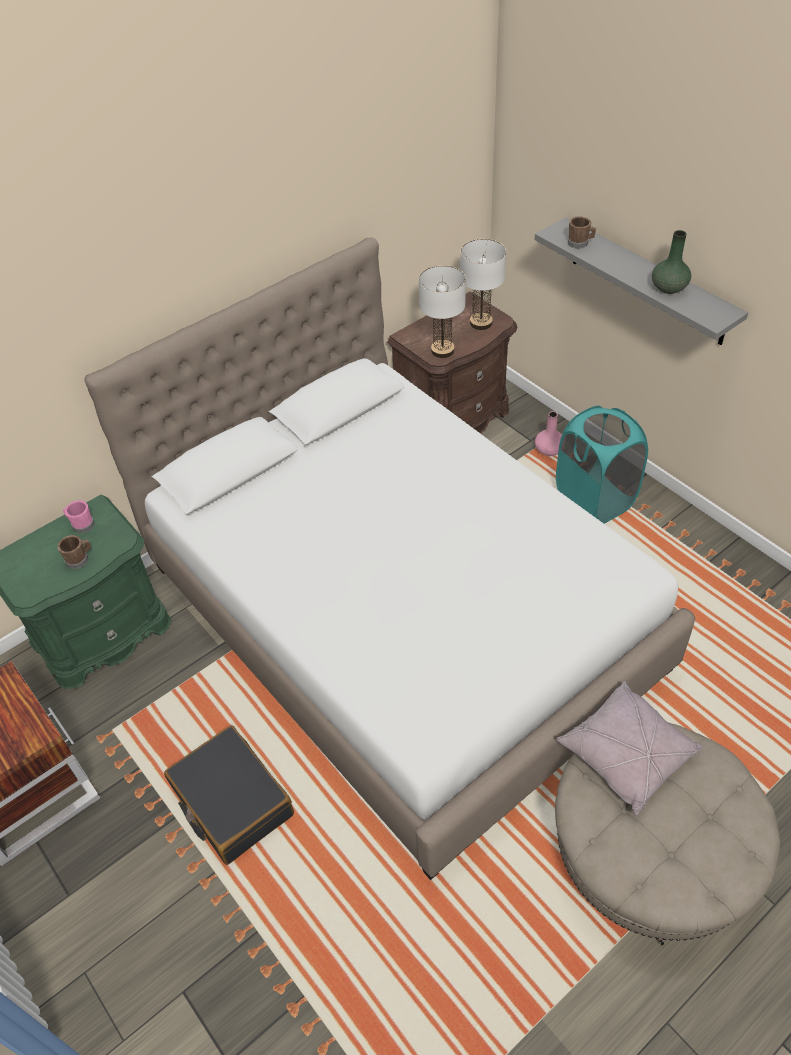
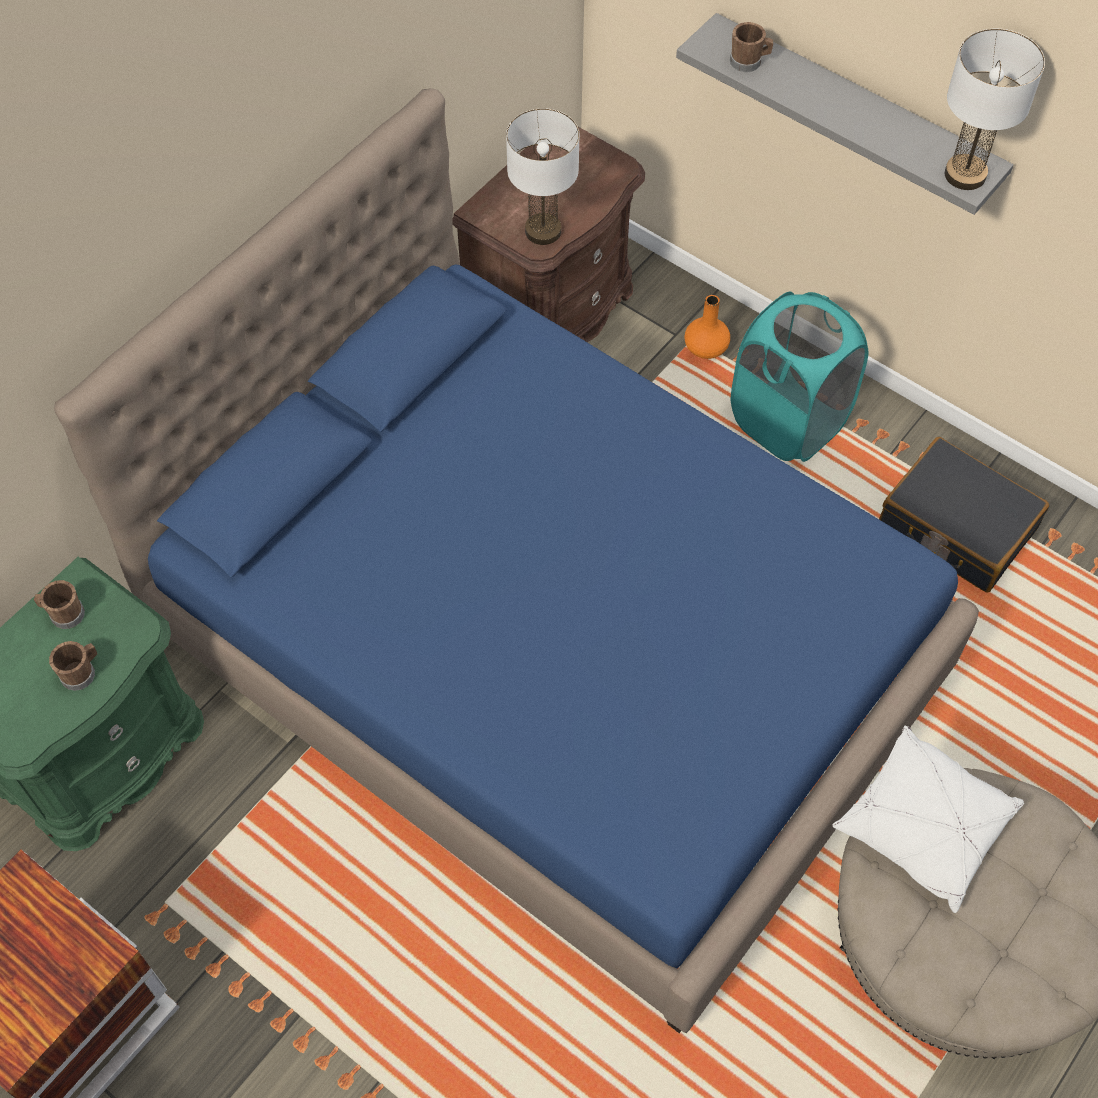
camera: 15 degrees left, 10 degrees up
pink mug [63,500,94,533] -> brown mug [34,580,85,629]
white bed [84,237,695,880] -> blue bed [54,88,979,1033]
black suitcase [164,725,294,865] -> black suitcase moved to [879,437,1049,592]
table lamp [460,239,506,330] -> table lamp moved to [945,29,1045,190]
pink vase [535,411,562,456] -> orange vase [684,295,730,359]
purple pillow [556,682,703,815] -> white pillow [832,726,1024,913]
green vase [652,230,691,294] -> none

